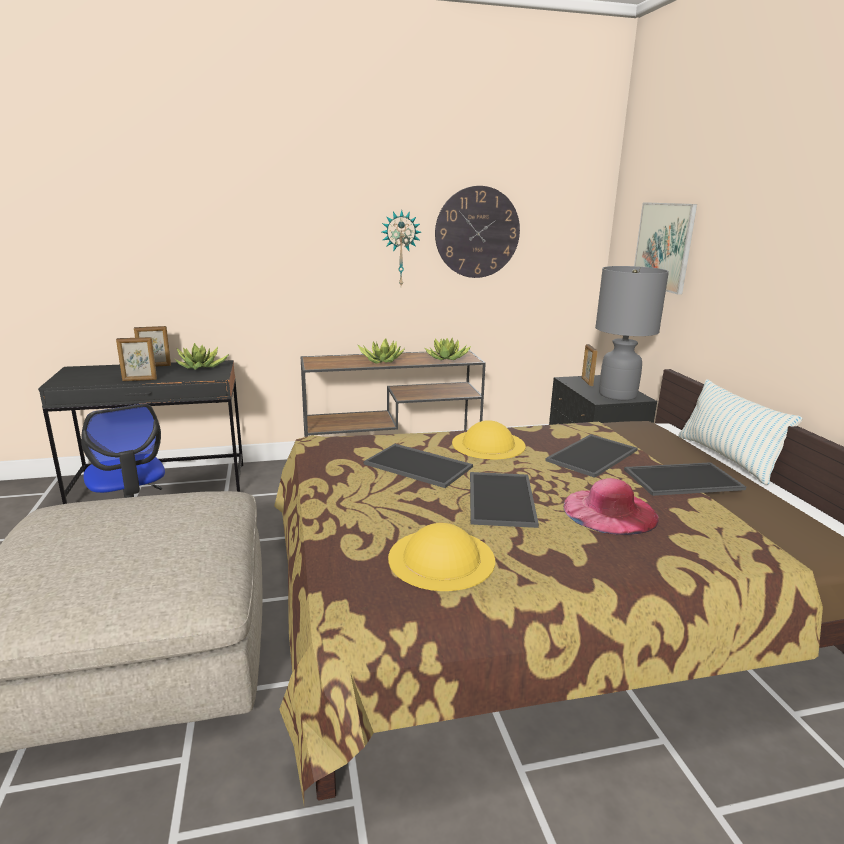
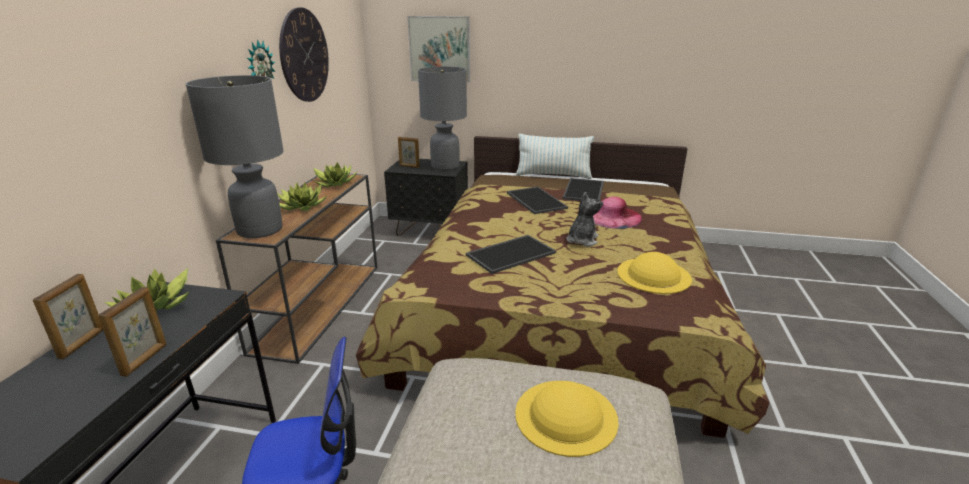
camera: 65 degrees left, 5 degrees up
yellow hat [452,420,525,459] -> yellow hat moved to [515,381,618,457]
tray [470,472,539,528] -> plush toy [566,192,603,247]
none -> grey table lamp [186,75,284,238]

